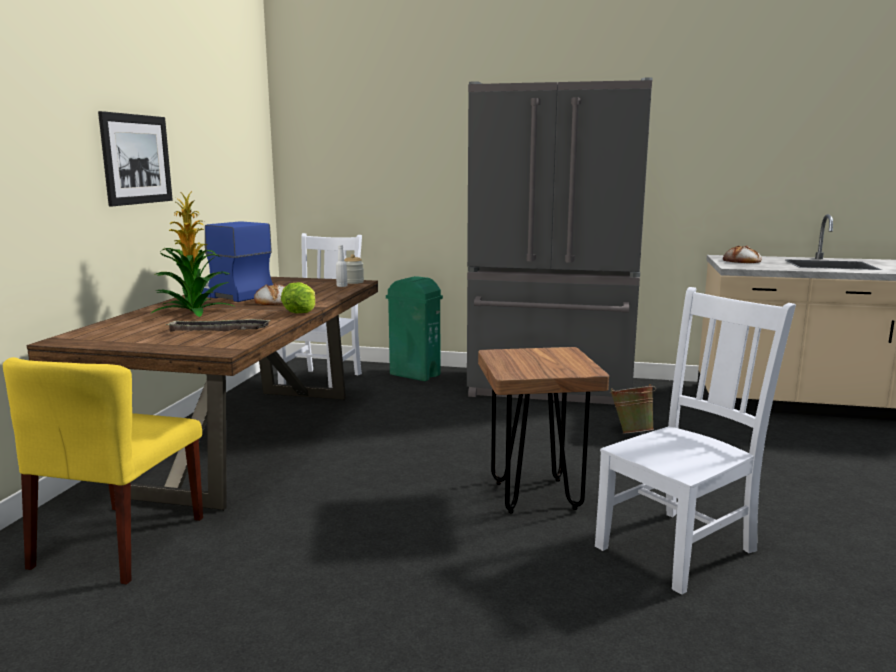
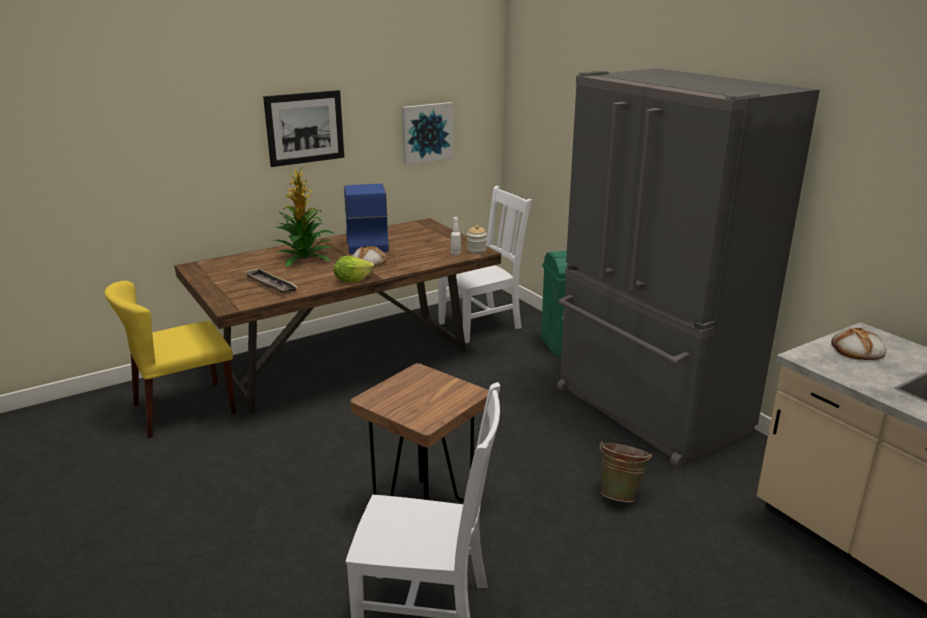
camera: 45 degrees right, 10 degrees up
none -> picture [402,102,453,165]

